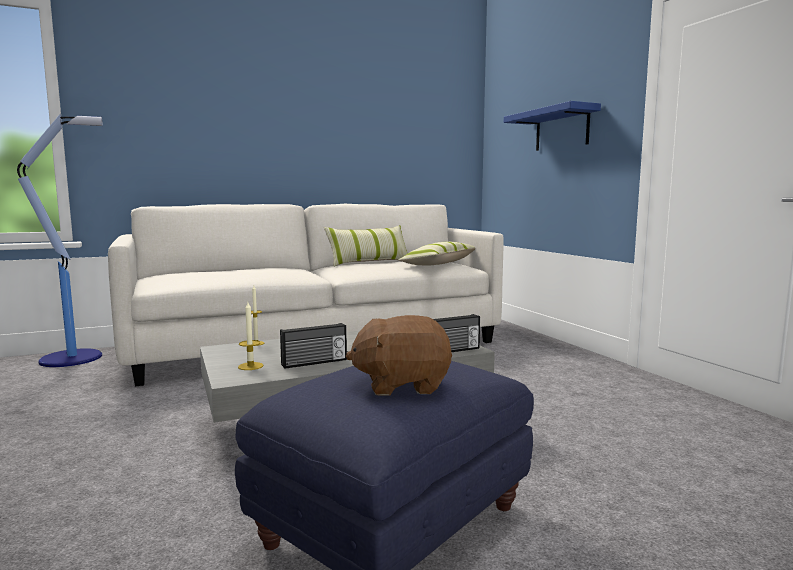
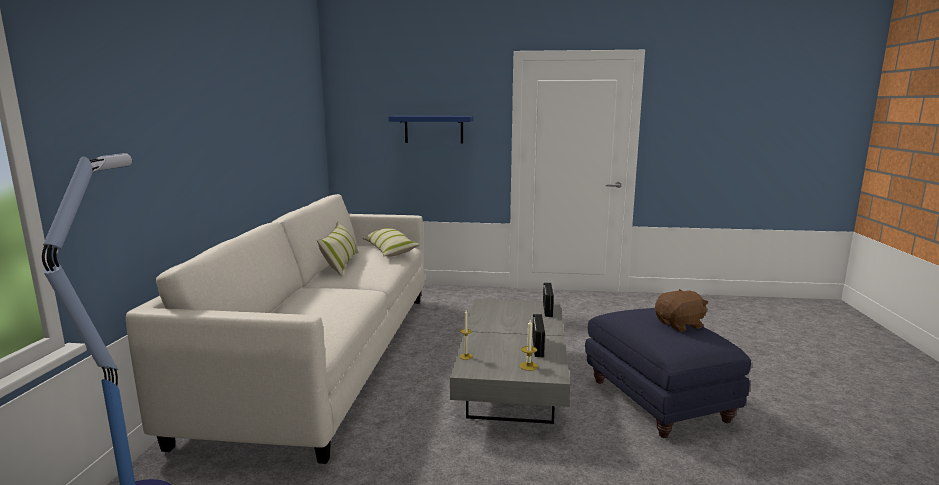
camera: 60 degrees left, 5 degrees up
brown plush toy [346,315,452,395] -> brown plush toy turned 135 degrees counterclockwise [655,289,708,332]

